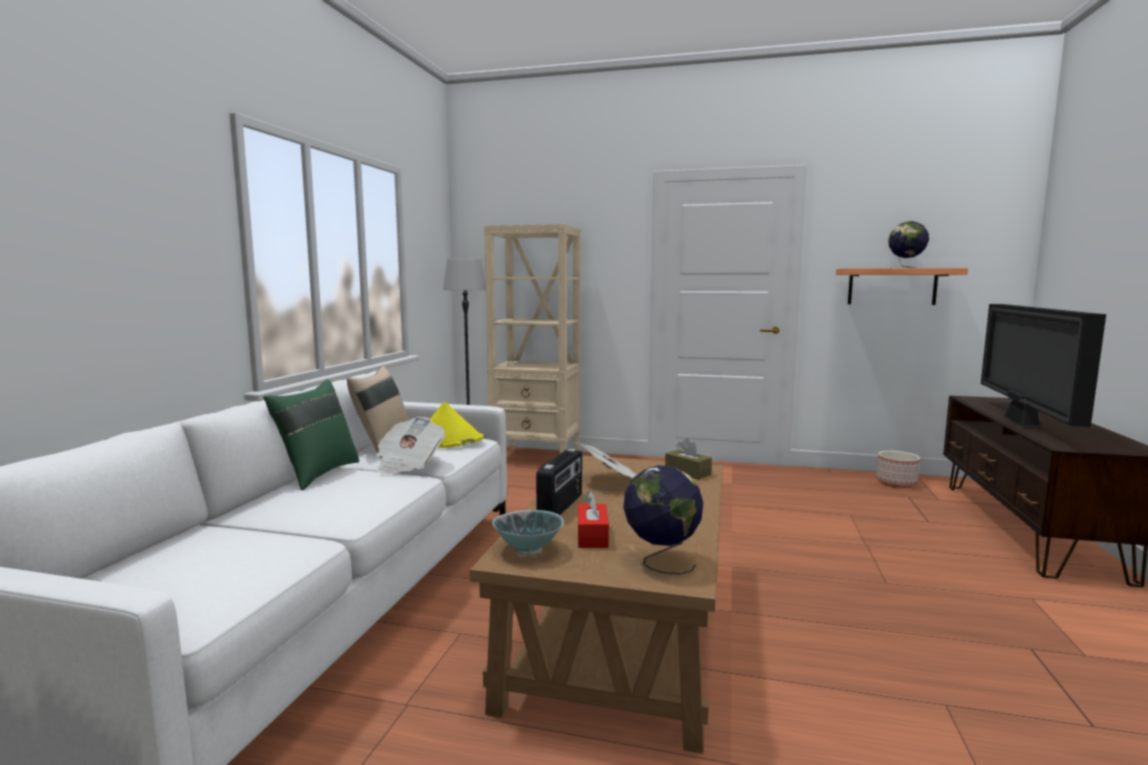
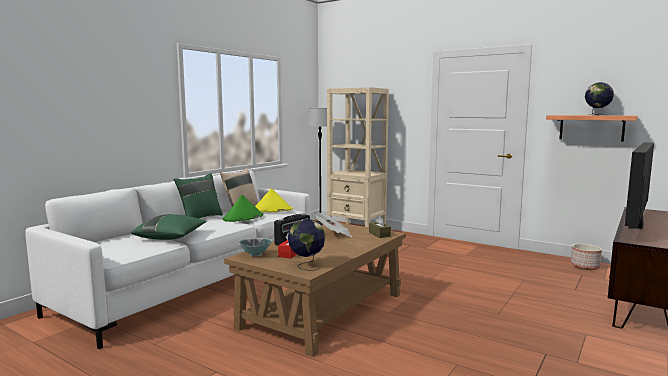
camera: 20 degrees right, 0 degrees up
newspaper [376,417,445,474] -> green hat [223,194,263,222]
none -> green pillow [131,214,206,240]

